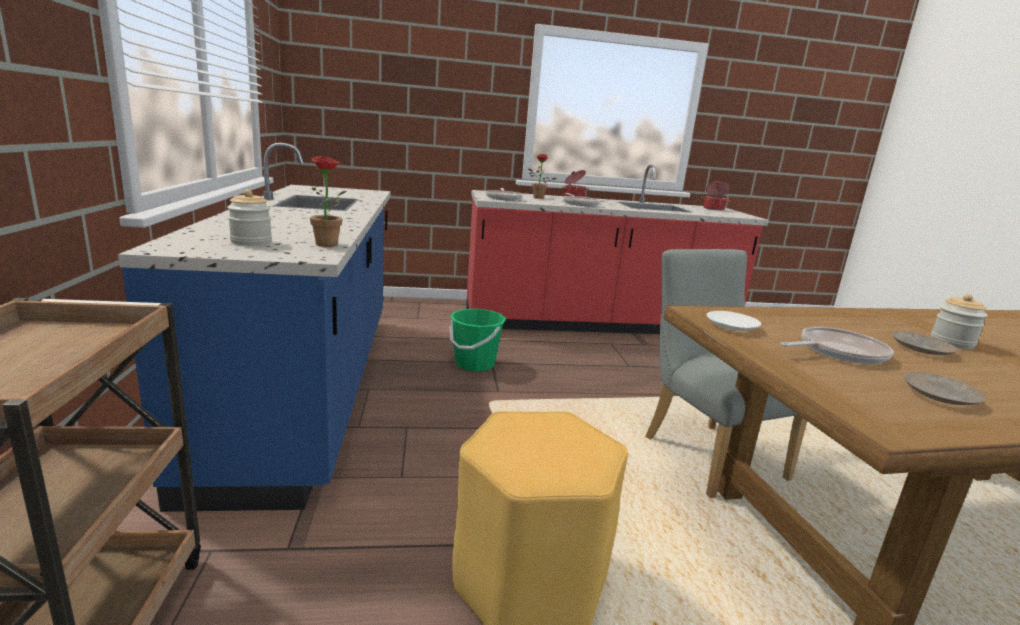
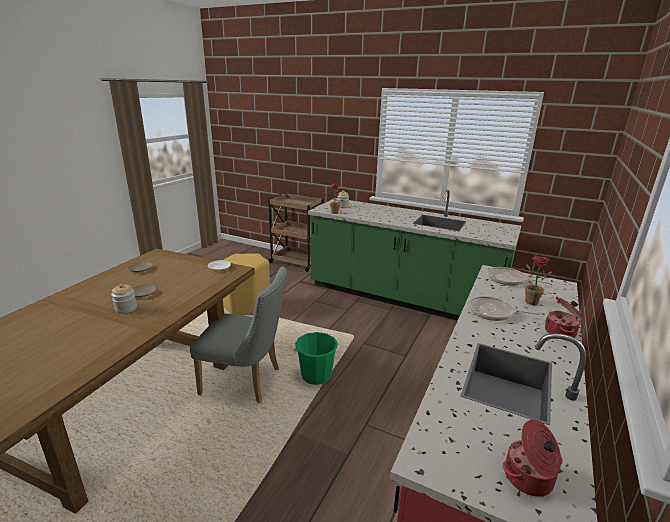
camera: 125 degrees right, 5 degrees up
blue counter [118,143,390,512] -> green counter [308,190,521,321]
green bucket [450,309,506,372] -> green bucket moved to [294,332,338,385]
frying pan [781,327,894,364] -> none

